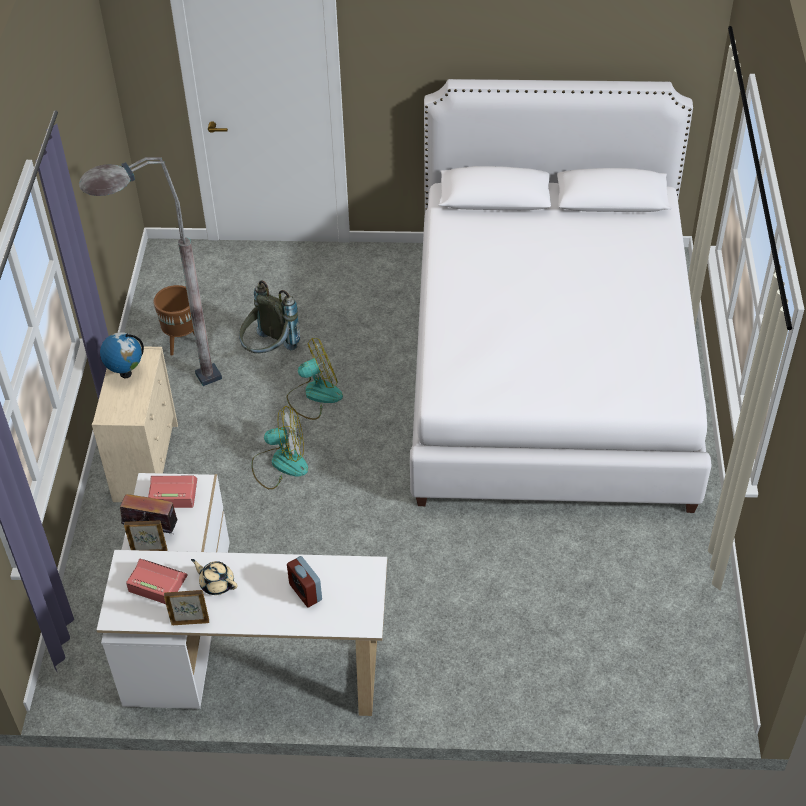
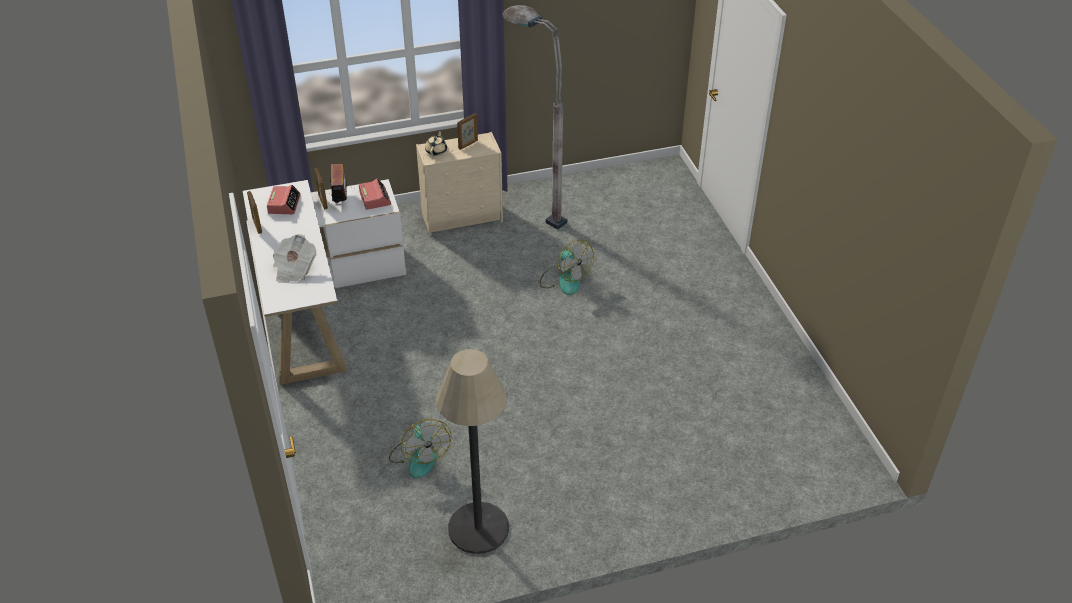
camera: 70 degrees right, 5 degrees down
globe [100,332,144,378] -> picture frame [457,113,478,150]
brown planter [154,285,194,356] -> none
beige teapot [191,559,238,595] -> beige teapot moved to [425,130,447,156]
grey backpack [239,280,300,353] -> none
fan [251,406,308,490] -> fan moved to [389,419,452,478]
alarm clock [287,556,322,607] -> newspaper [273,234,316,283]
white bed [410,79,712,513] -> none
none -> floor lamp [436,349,509,554]

